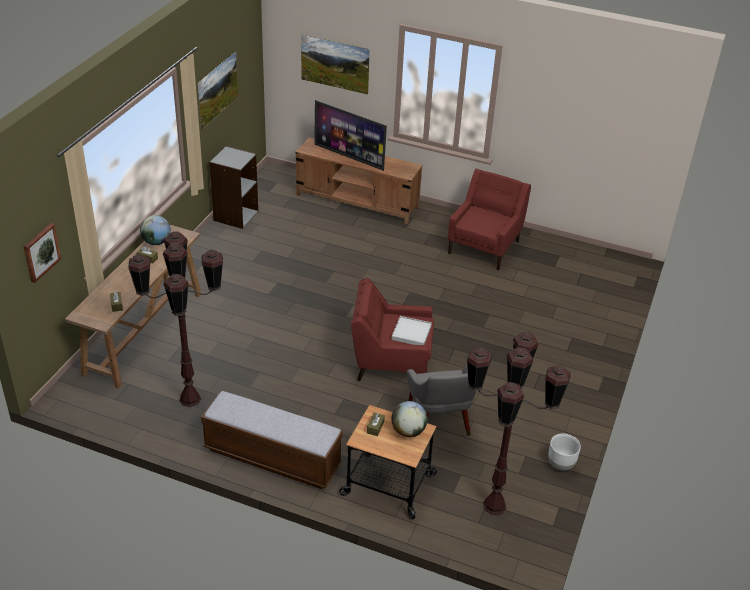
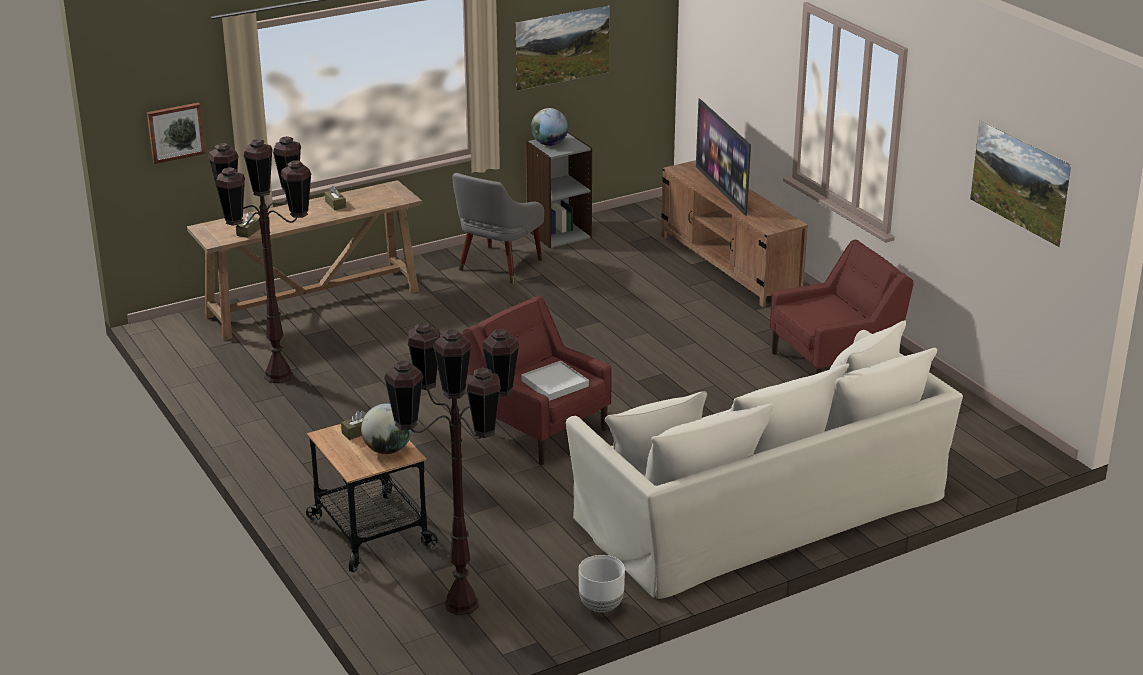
camera: 40 degrees right, 10 degrees down
globe [140,215,171,245] -> globe moved to [531,108,568,146]
bench [201,391,343,489] -> none
picture [301,35,370,95] -> picture moved to [970,121,1072,247]
grey armchair [406,364,476,436] -> grey armchair moved to [453,173,544,284]
none -> beige sofa [566,320,963,599]

